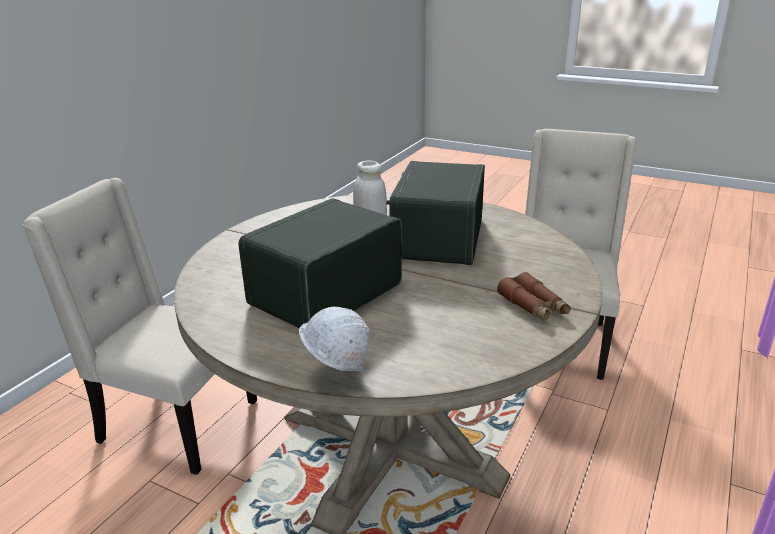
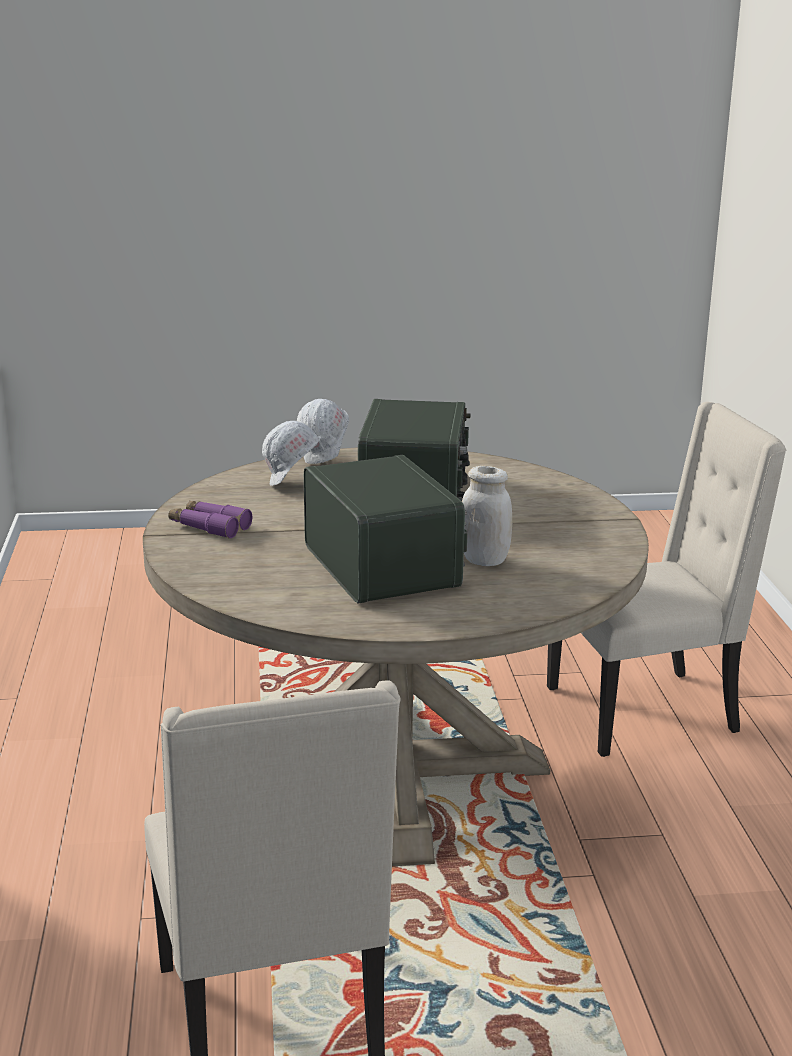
camera: 145 degrees right, 5 degrees down
brown binoculars [497,272,571,321] -> purple binoculars [168,501,252,539]
none -> white hard hat [262,421,321,486]

